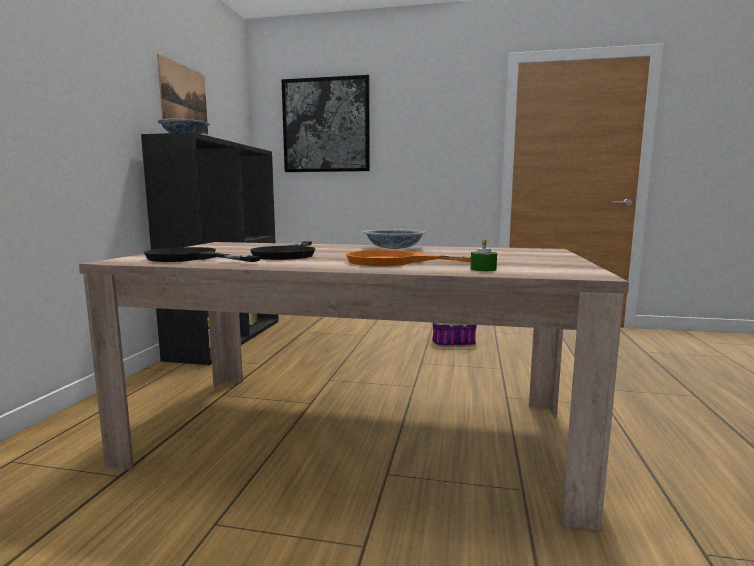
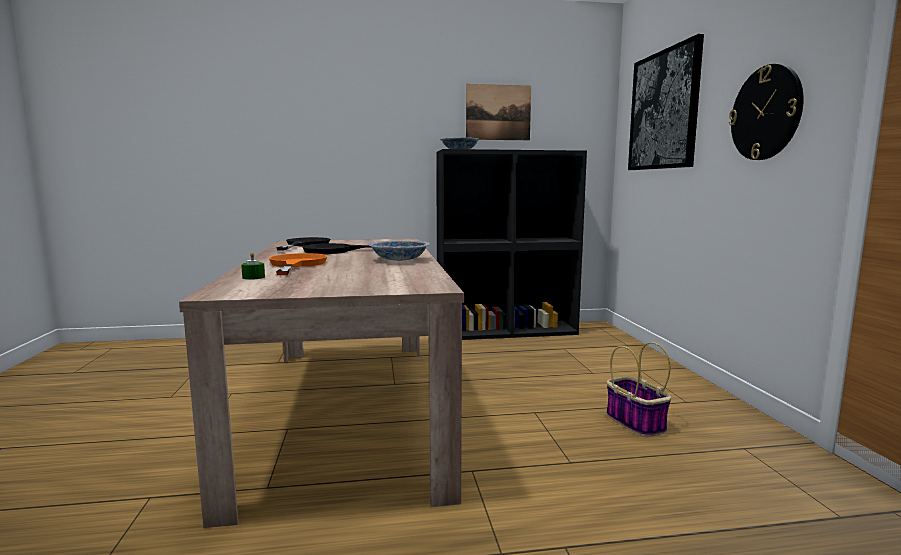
camera: 70 degrees right, 0 degrees up
none -> wall clock [729,64,804,160]

